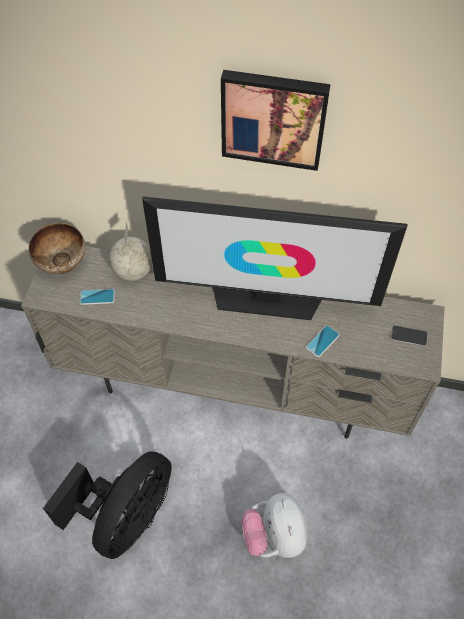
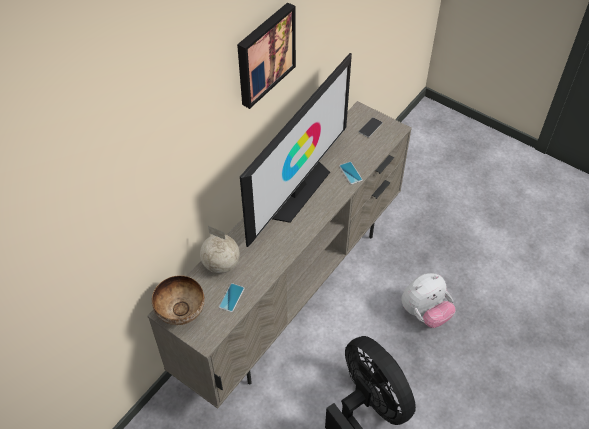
camera: 65 degrees left, 5 degrees down
plush toy [242,493,307,558] -> plush toy turned 45 degrees counterclockwise [402,273,456,328]

